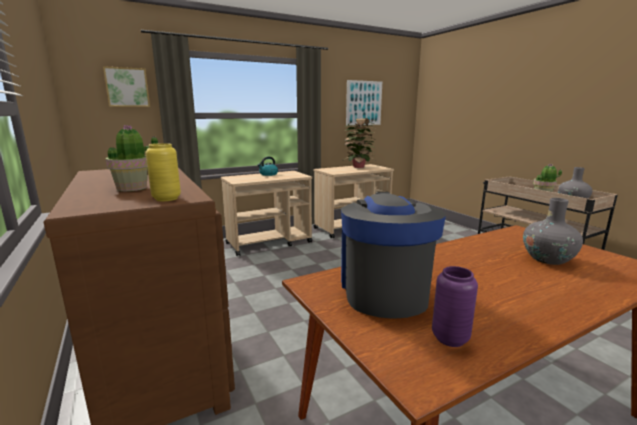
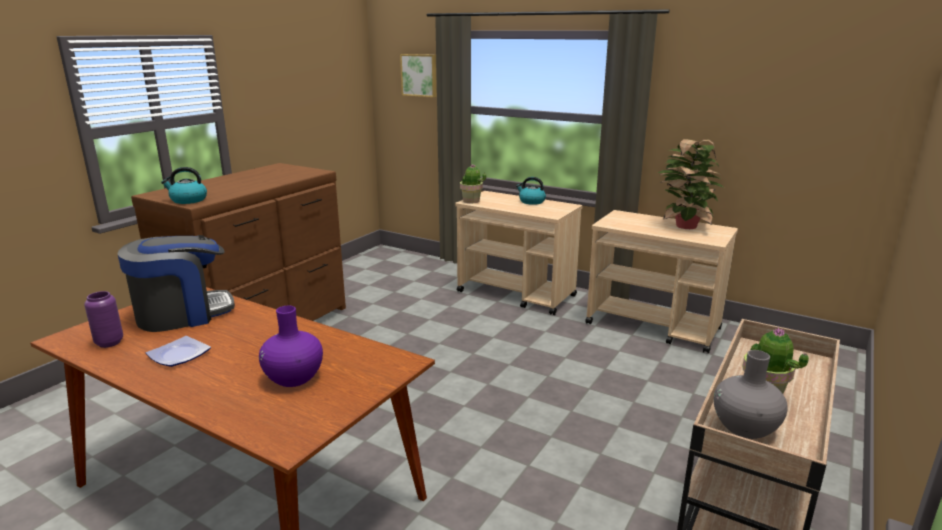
camera: 60 degrees right, 5 degrees up
potted plant [105,125,158,191] -> potted plant moved to [460,164,486,203]
yellow vase [146,143,181,201] -> kettle [161,167,207,204]
picture [346,80,382,125] -> none
grey vase [523,198,583,265] -> purple vase [259,306,323,387]
none -> plate [146,336,211,367]

